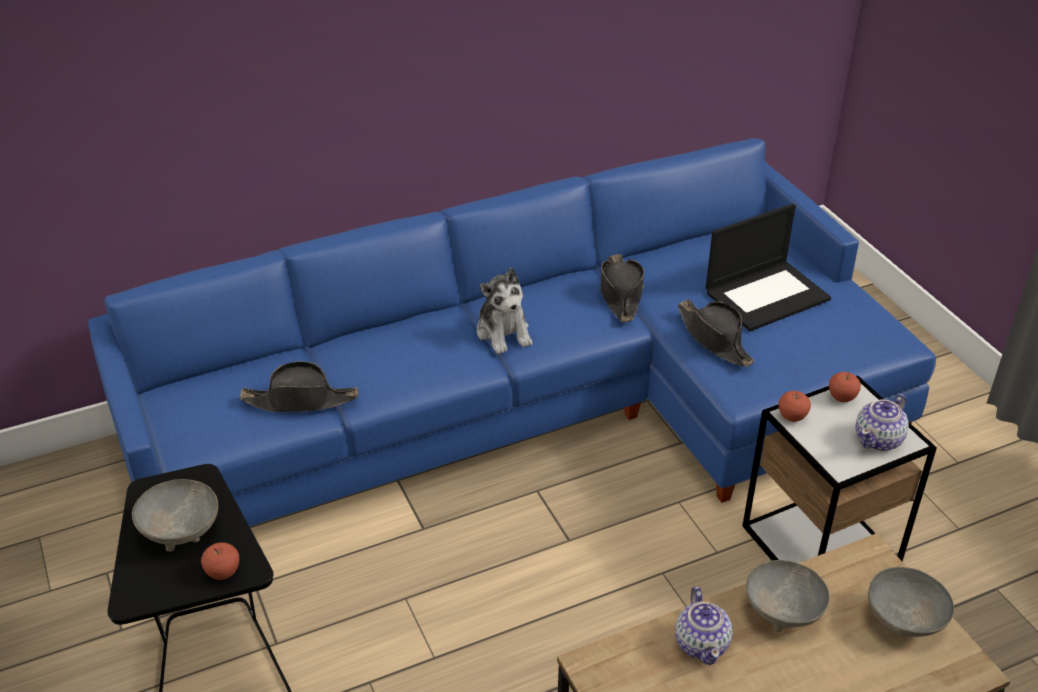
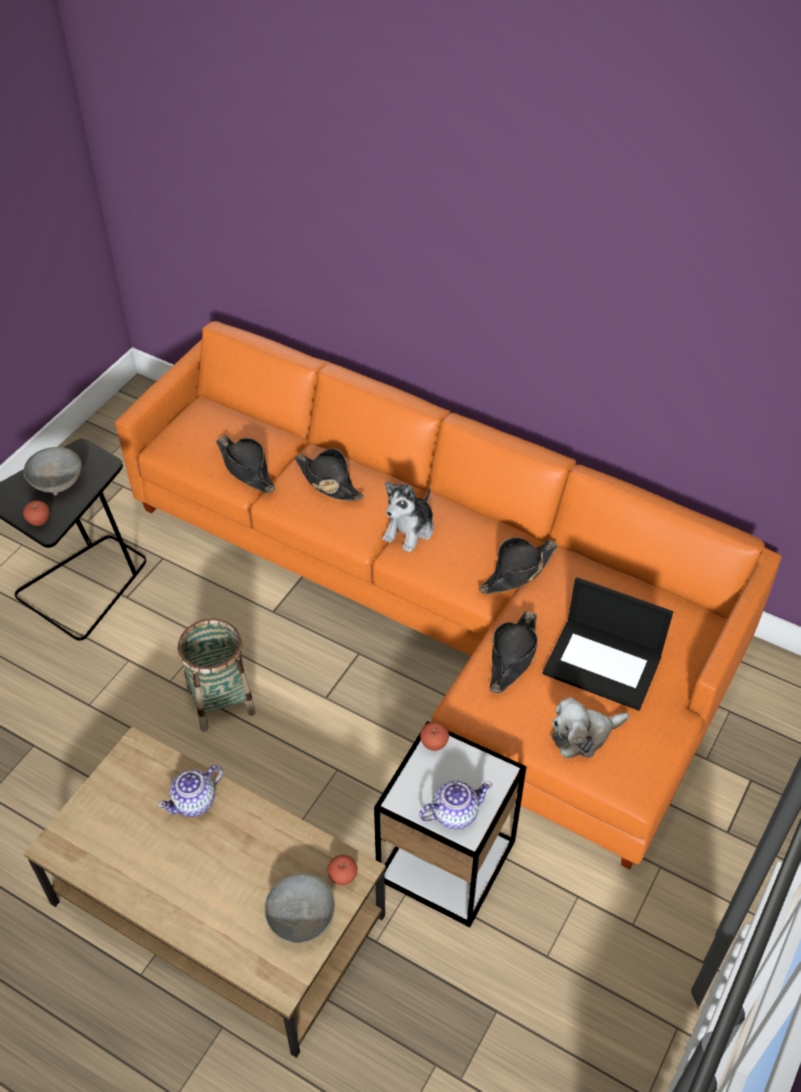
camera: 55 degrees right, 10 degrees up
blue sofa [88,138,936,527] -> orange sofa [115,321,782,870]
grey bowl [746,560,830,632] -> none
apple [829,372,861,402] -> apple moved to [327,854,358,885]
teapot [856,394,909,451] -> teapot turned 150 degrees clockwise [419,780,492,830]
none -> basket [178,619,256,731]
none -> black hat [295,448,365,501]
none -> plush toy [552,697,630,758]

